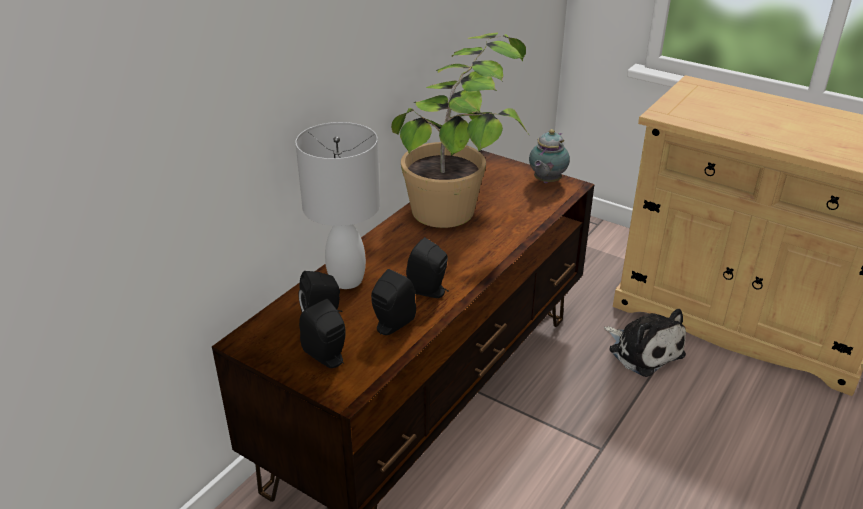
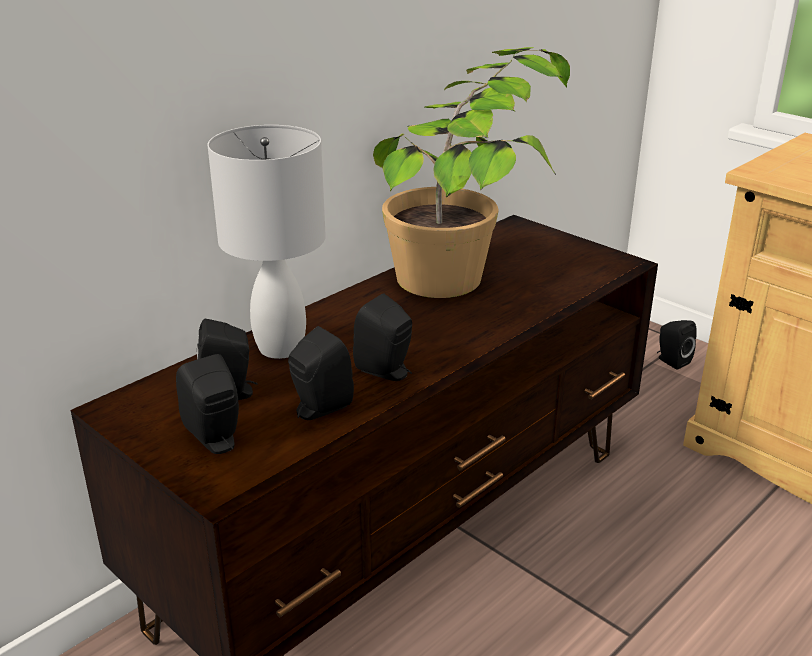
camera: 10 degrees right, 5 degrees down
teapot [529,129,570,183] -> none
plush toy [604,309,686,377] -> none
none -> black speaker [657,320,697,370]

